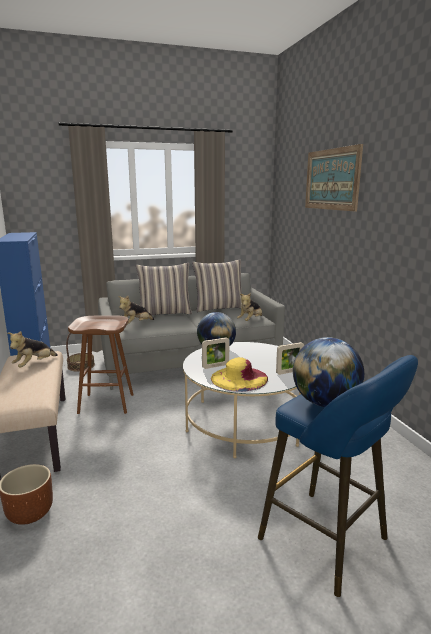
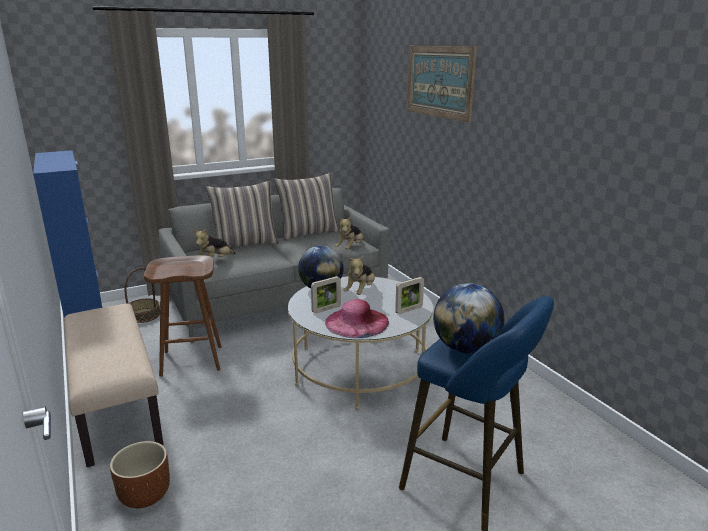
camera: 10 degrees left, 5 degrees up
plush toy [8,331,58,368] -> plush toy moved to [343,256,375,295]
yellow hat [211,357,268,392] -> pink hat [325,299,389,338]

